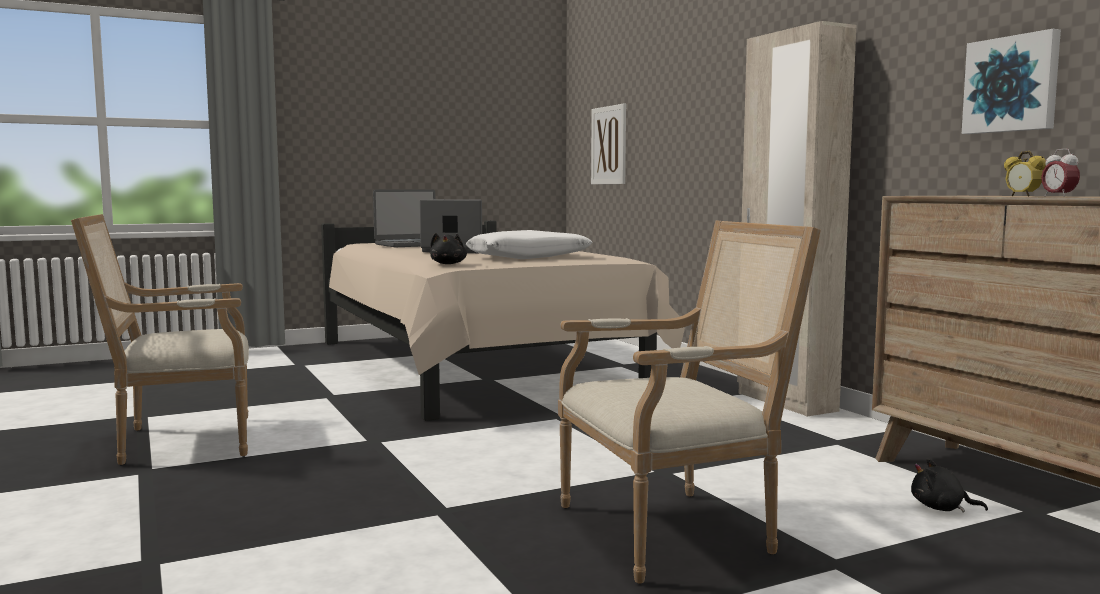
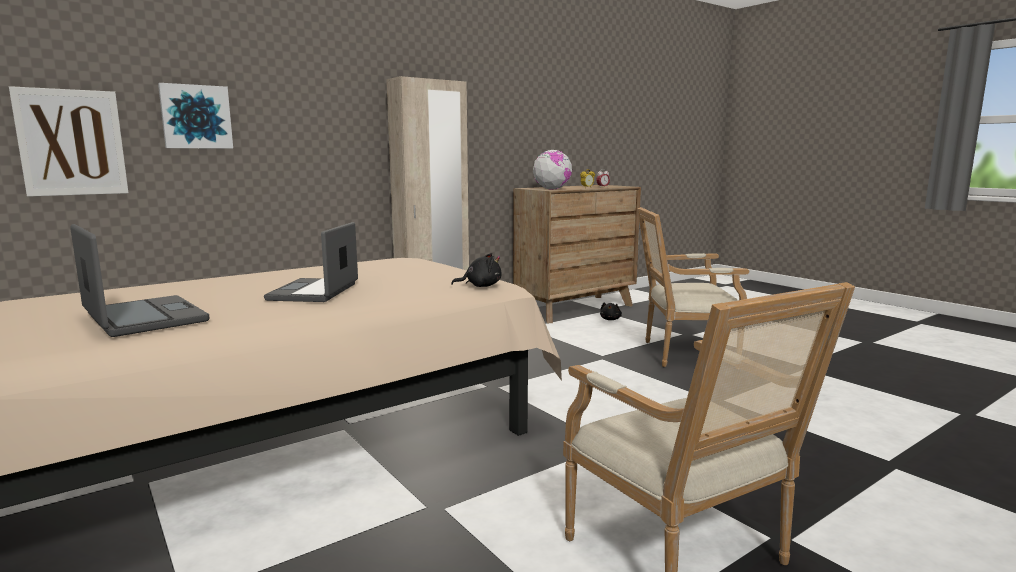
camera: 100 degrees left, 5 degrees up
white pillow [466,230,593,259] -> none
armchair [558,220,821,584] -> armchair turned 60 degrees counterclockwise [637,207,749,367]
picture [962,29,1061,134] -> picture moved to [158,83,233,149]
none -> globe [533,150,572,190]

